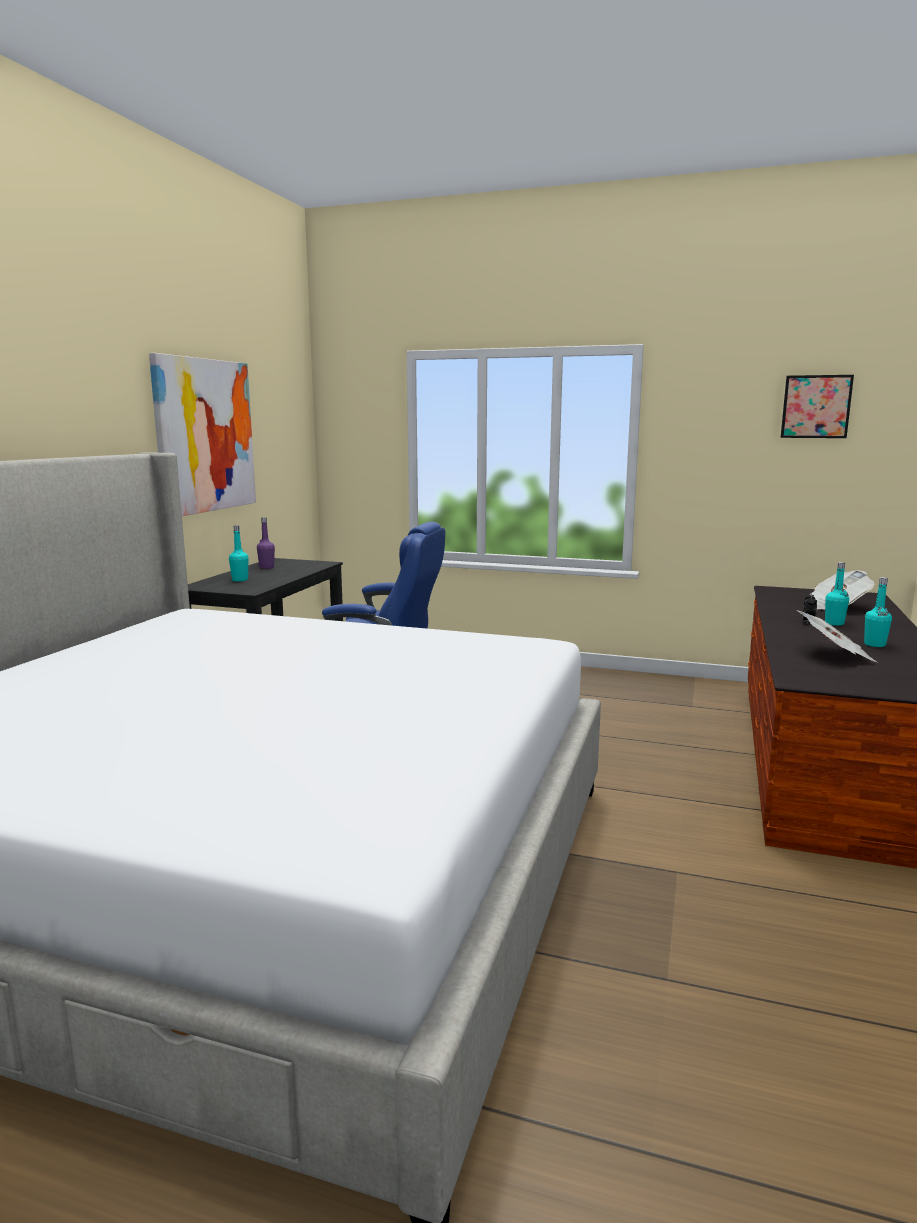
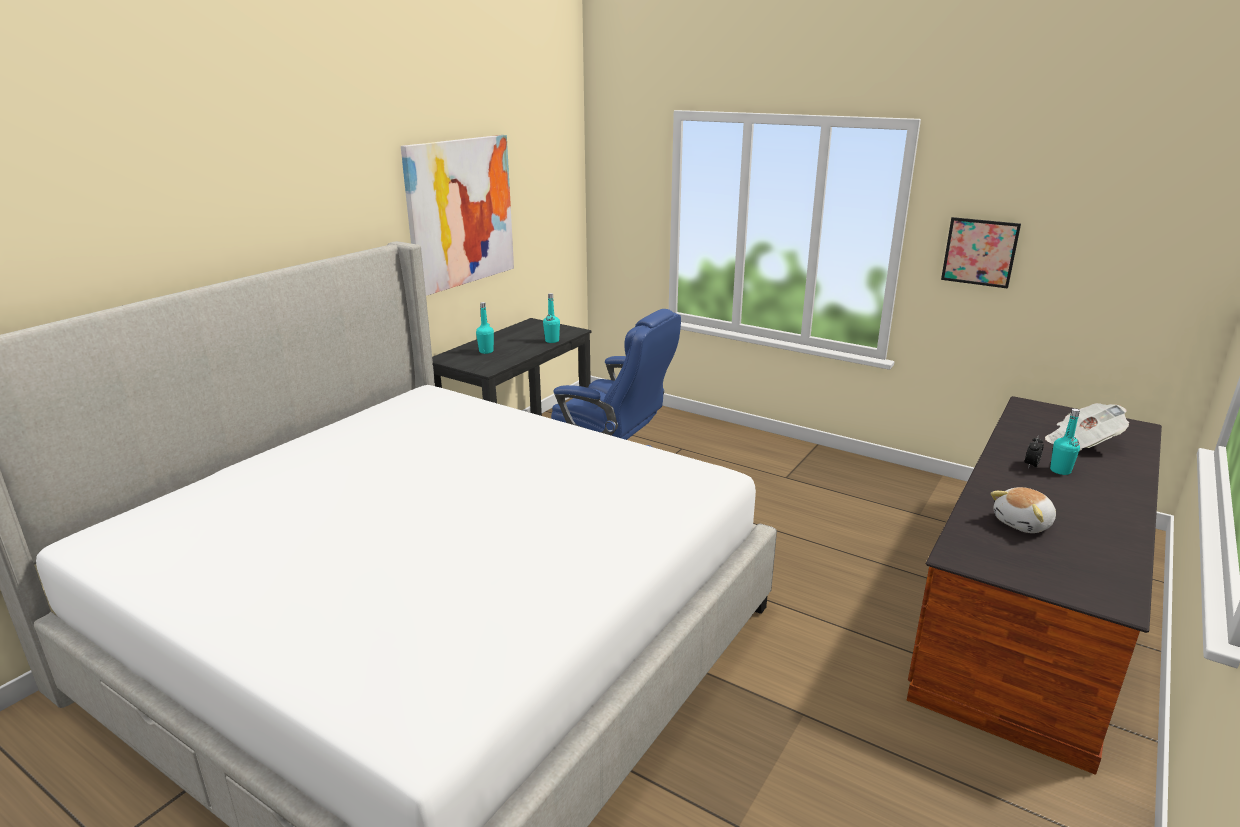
camera: 15 degrees right, 10 degrees up
purple bottle [257,517,275,569] -> none
picture [781,375,854,438] -> picture moved to [941,217,1021,289]
newspaper [797,610,877,662] -> plush toy [991,487,1056,533]
turquoise bottle [864,577,892,647] -> turquoise bottle moved to [543,293,560,343]

